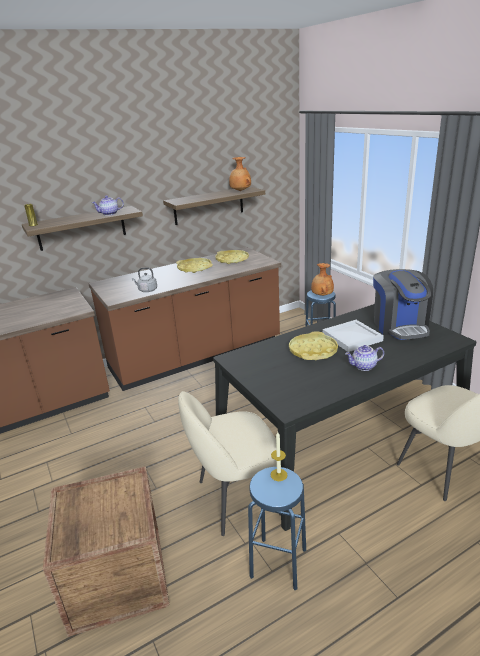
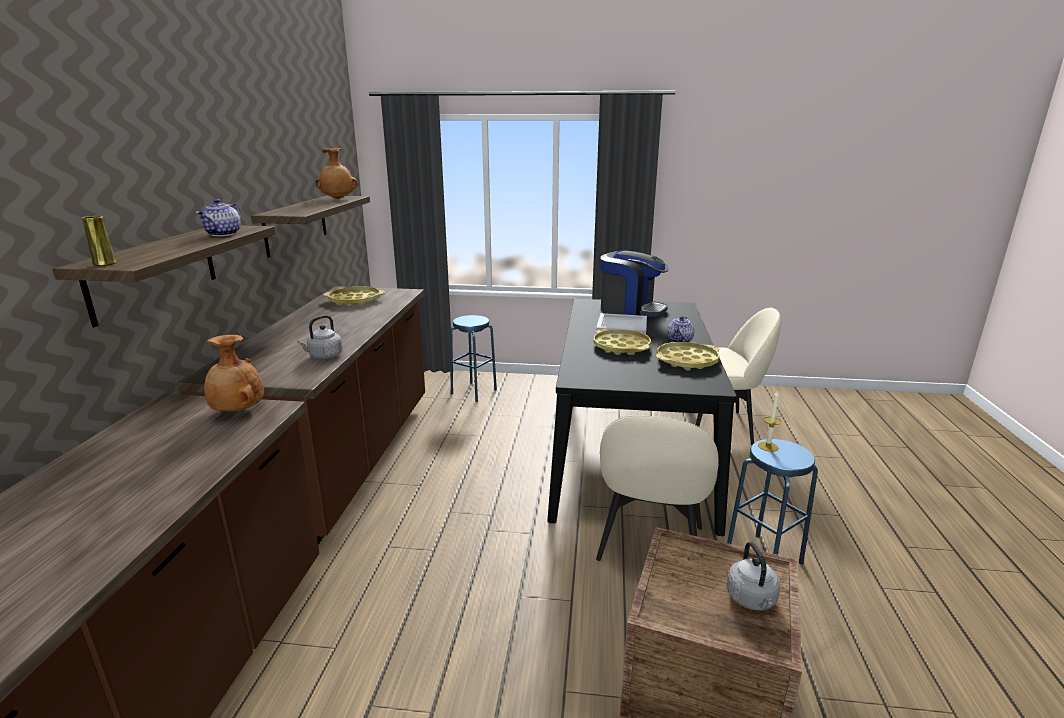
camera: 55 degrees left, 5 degrees down
yellow tray [176,258,213,273] -> yellow tray moved to [656,342,720,370]
brown vase [311,263,334,296] -> brown vase moved to [204,335,264,412]
none -> grey kettle [726,542,780,610]

